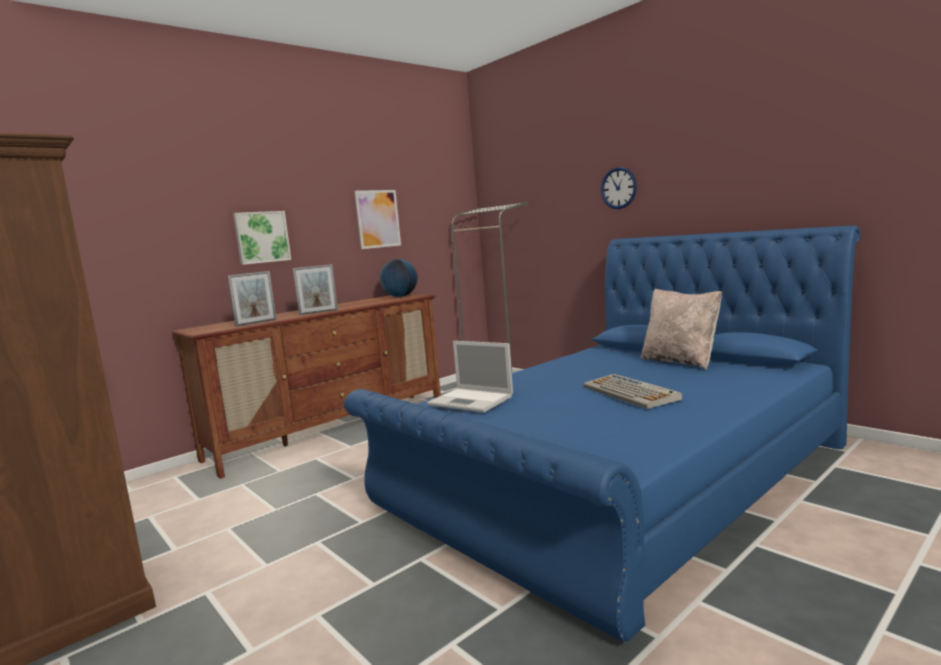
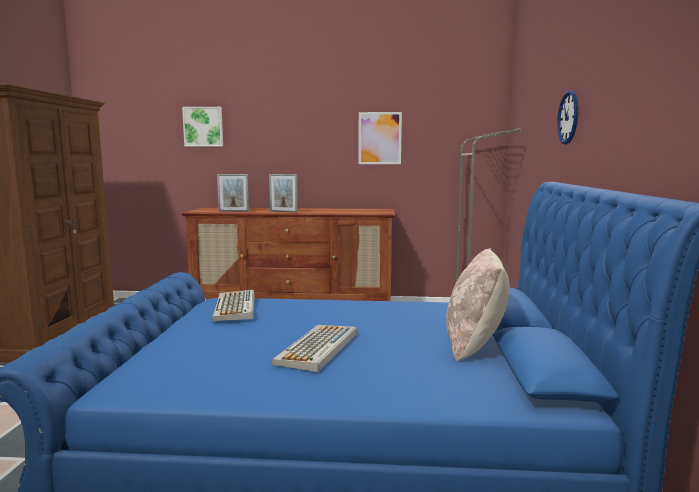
camera: 45 degrees right, 0 degrees up
picture [233,211,291,265] -> picture moved to [182,107,223,147]
globe [380,259,418,297] -> none
laptop [427,341,513,412] -> keyboard [212,290,255,321]

